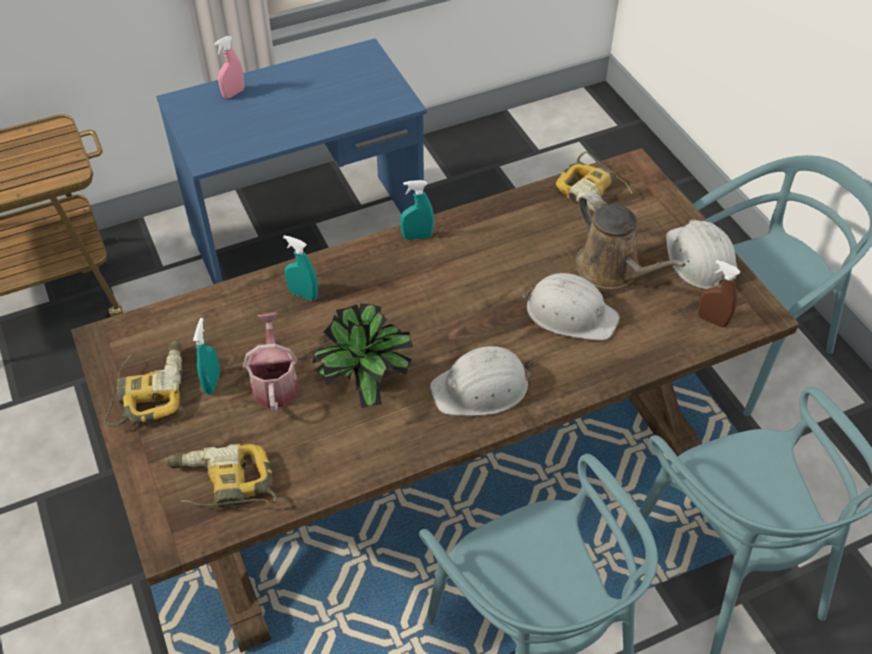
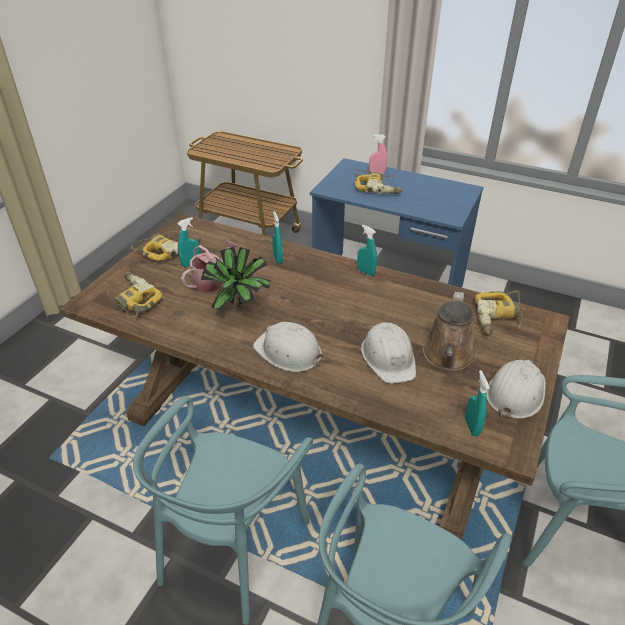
camera: 50 degrees right, 10 degrees down
brown spray bottle [698,260,740,327] -> turquoise spray bottle [465,370,490,436]
none -> power drill [354,170,402,194]

